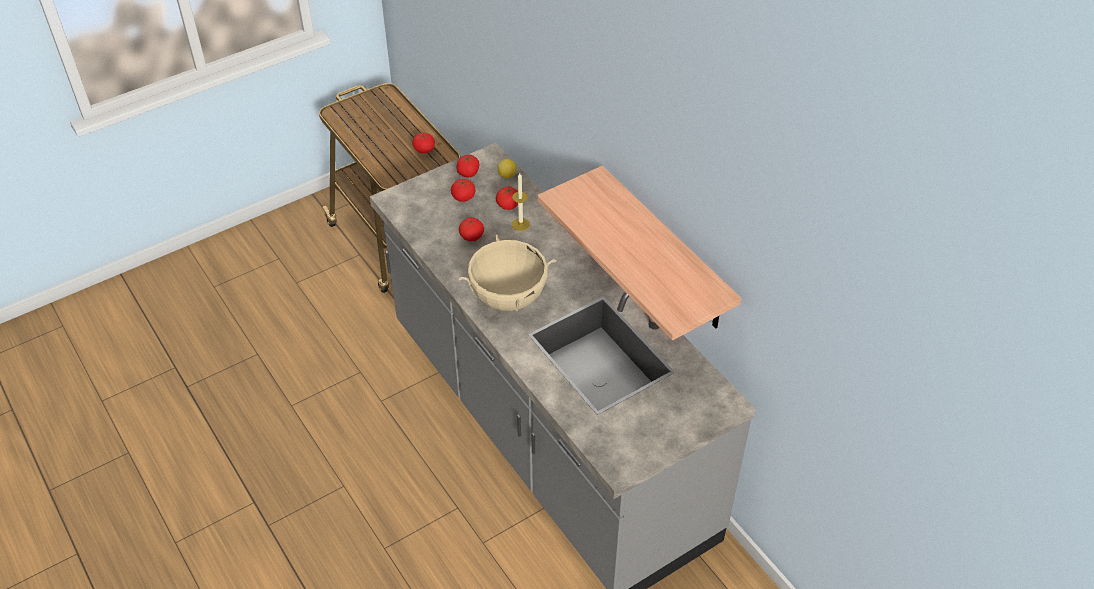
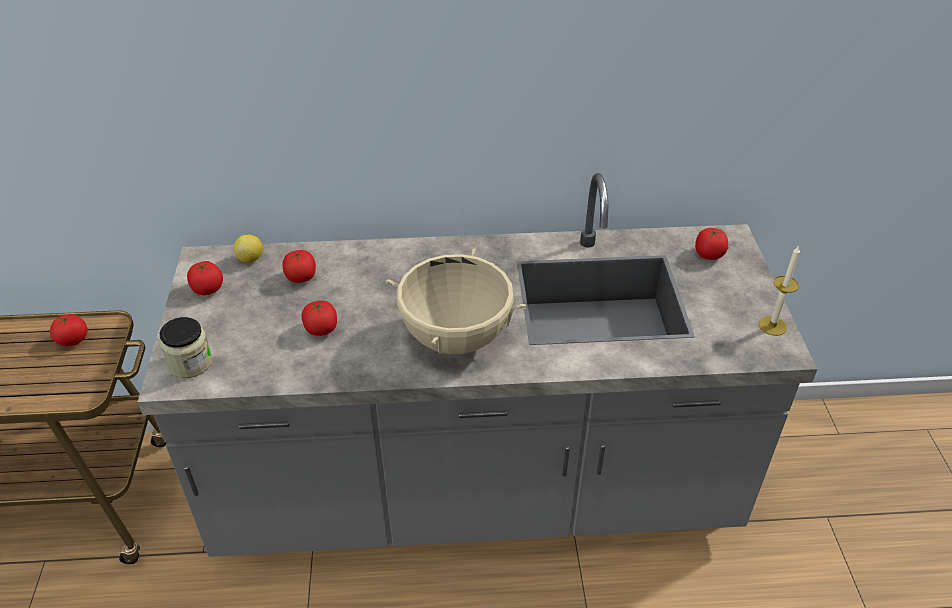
camera: 60 degrees left, 5 degrees down
tomato [451,179,475,202] -> tomato moved to [695,228,728,260]
candle [512,173,530,231] -> candle moved to [759,245,800,336]
shelf [537,166,741,340] -> none
none -> jar [160,317,212,378]

